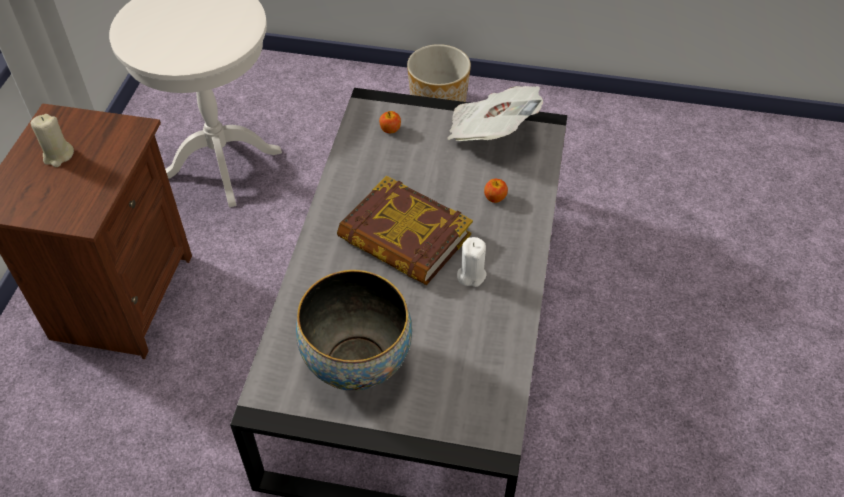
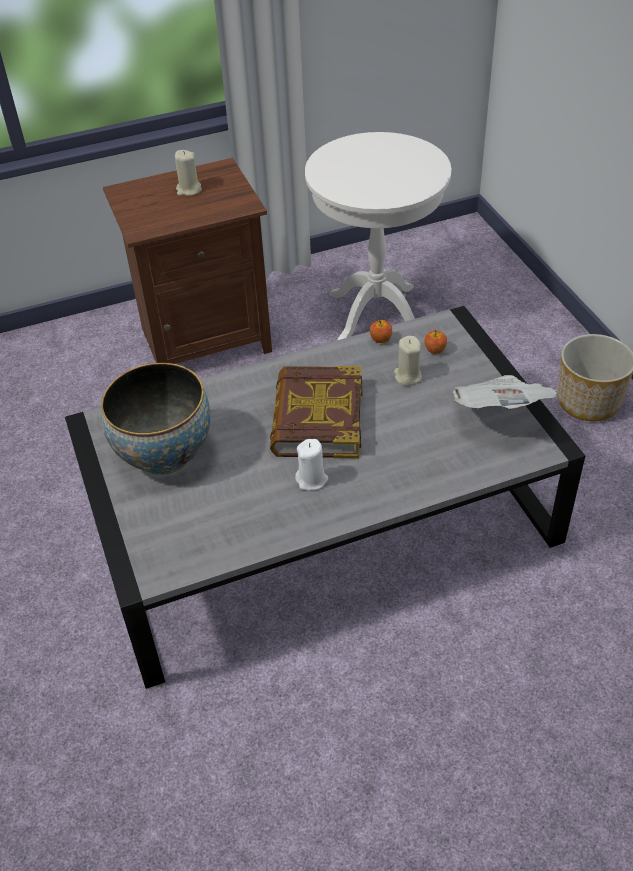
camera: 60 degrees right, 5 degrees down
apple [484,179,508,203] -> apple moved to [370,320,392,343]
none -> beige candle [394,336,422,386]

